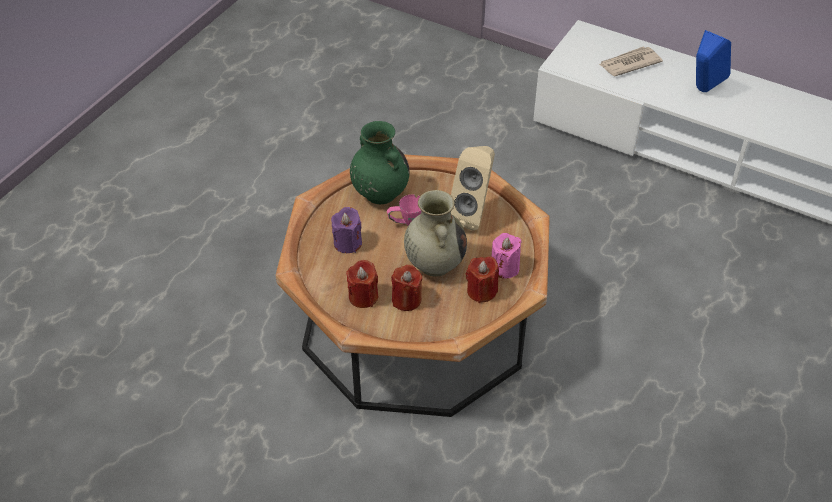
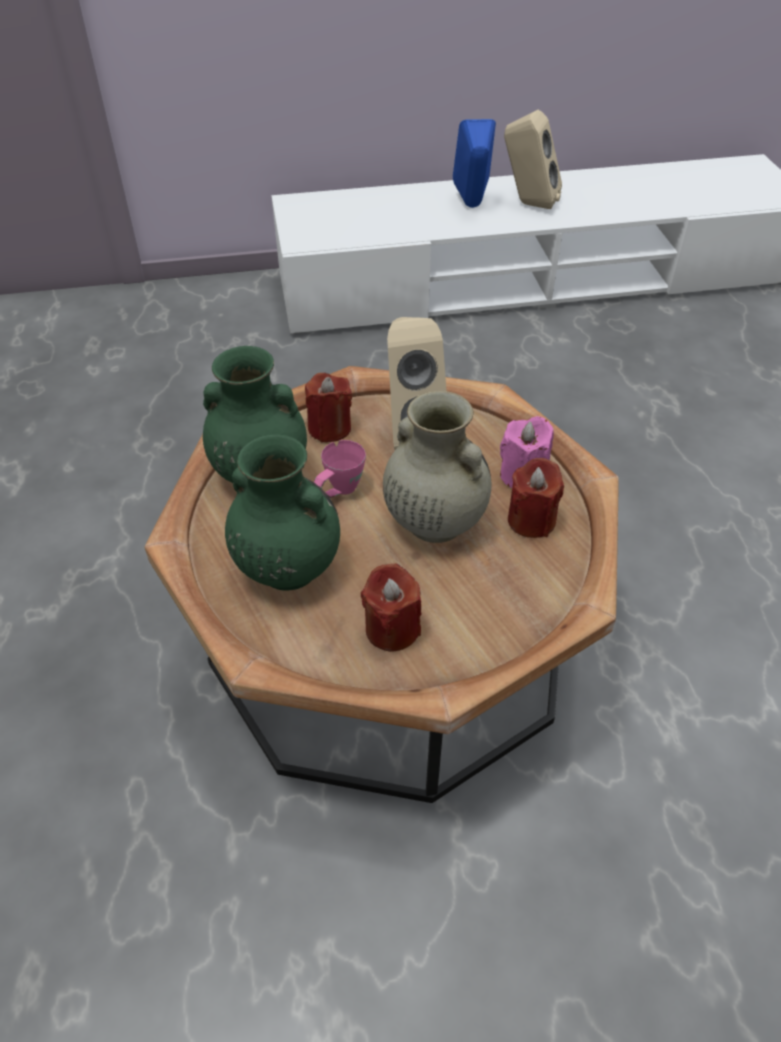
camera: 40 degrees left, 0 degrees up
purple candle [331,207,362,253] -> green vase [225,435,340,591]
red candle [391,265,422,311] -> red candle moved to [305,373,352,442]
newspaper [599,46,663,76] -> none
none -> beige speaker [504,110,562,209]

